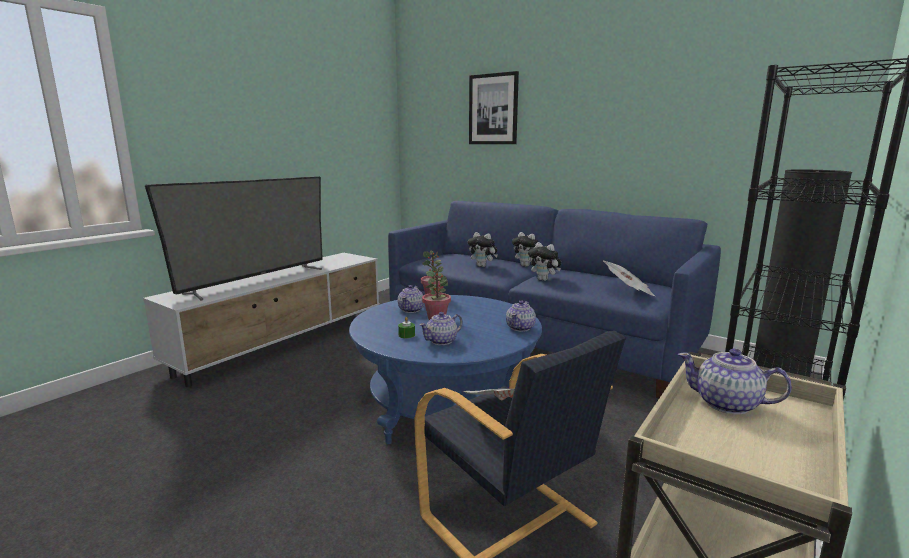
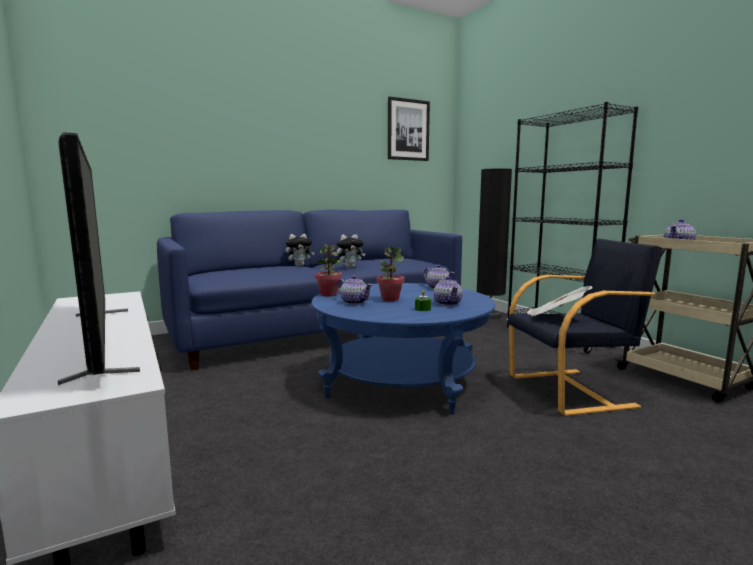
camera: 65 degrees left, 5 degrees down
plush toy [468,232,498,267] -> none
picture [469,71,519,144] -> picture moved to [388,96,430,161]
newspaper [603,261,655,296] -> none

